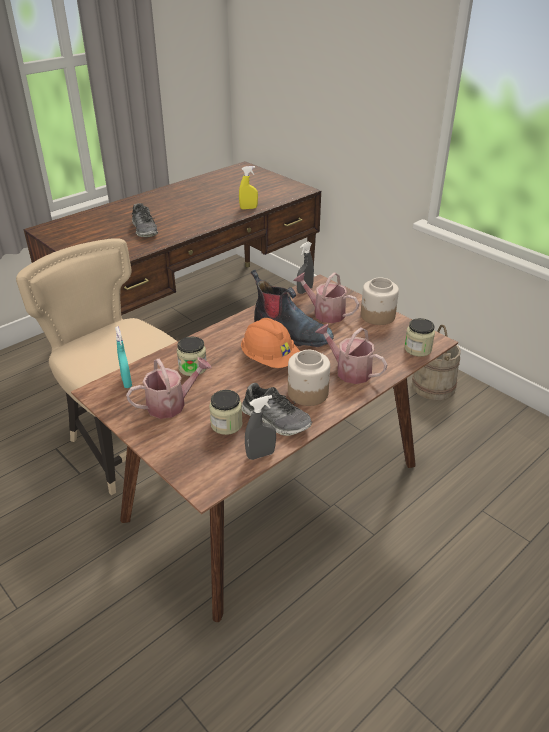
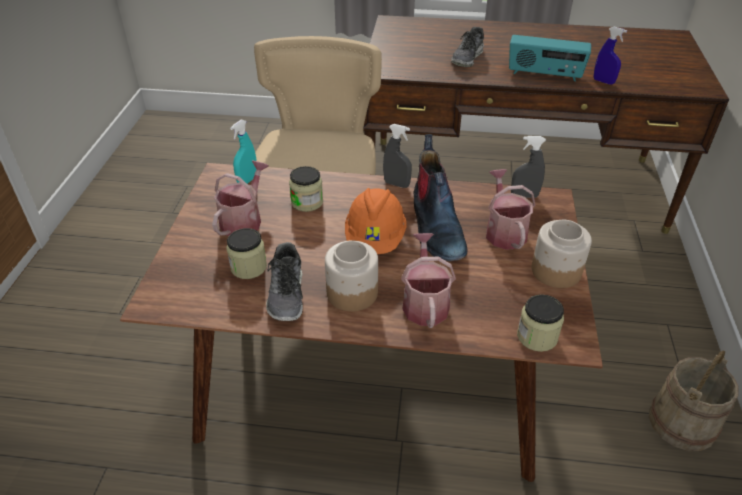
camera: 50 degrees right, 5 degrees up
watering can [126,357,211,419] -> watering can turned 90 degrees counterclockwise [212,160,269,236]
yellow spray bottle [239,166,258,209] -> blue spray bottle [594,27,627,85]
grey spray bottle [245,395,276,460] -> grey spray bottle moved to [383,124,412,188]
none -> radio [509,35,591,81]

